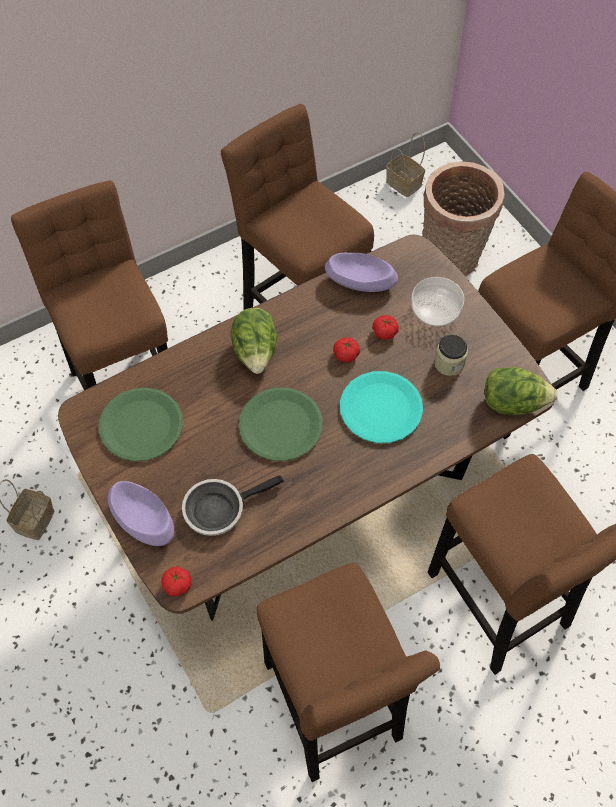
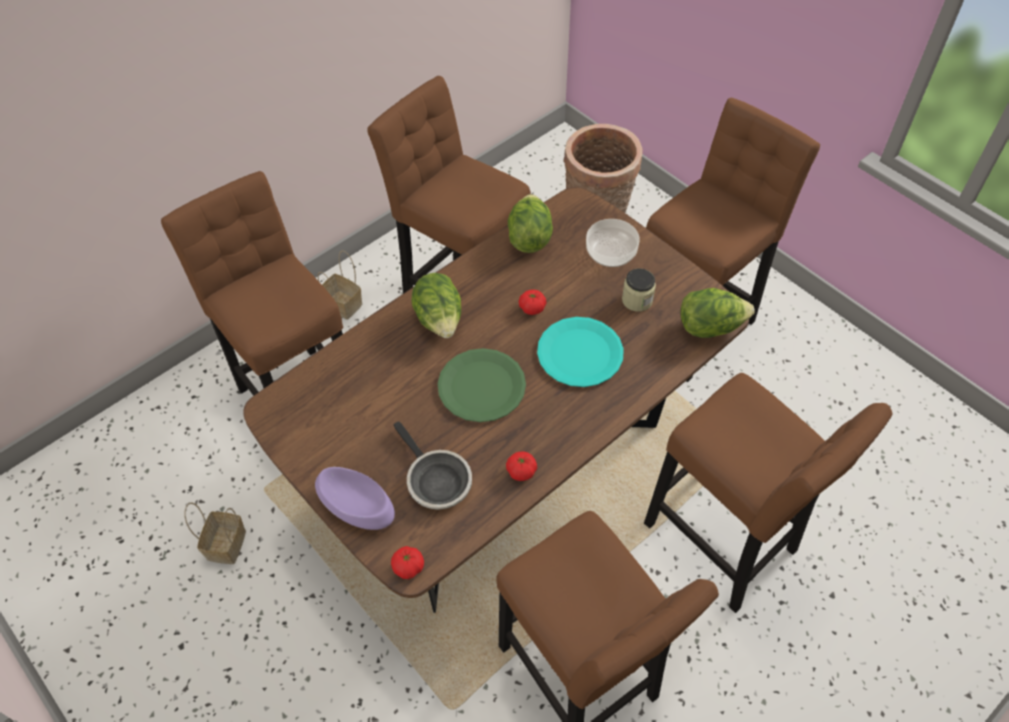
camera: 10 degrees left, 5 degrees down
green plate [99,388,183,461] -> none
frying pan [182,475,284,536] -> frying pan turned 90 degrees counterclockwise [393,421,472,510]
purple bowl [325,253,398,292] -> lettuce [508,194,553,253]
tomato [372,315,399,340] -> tomato moved to [506,451,537,481]
basket [386,132,425,197] -> basket moved to [317,250,362,320]

